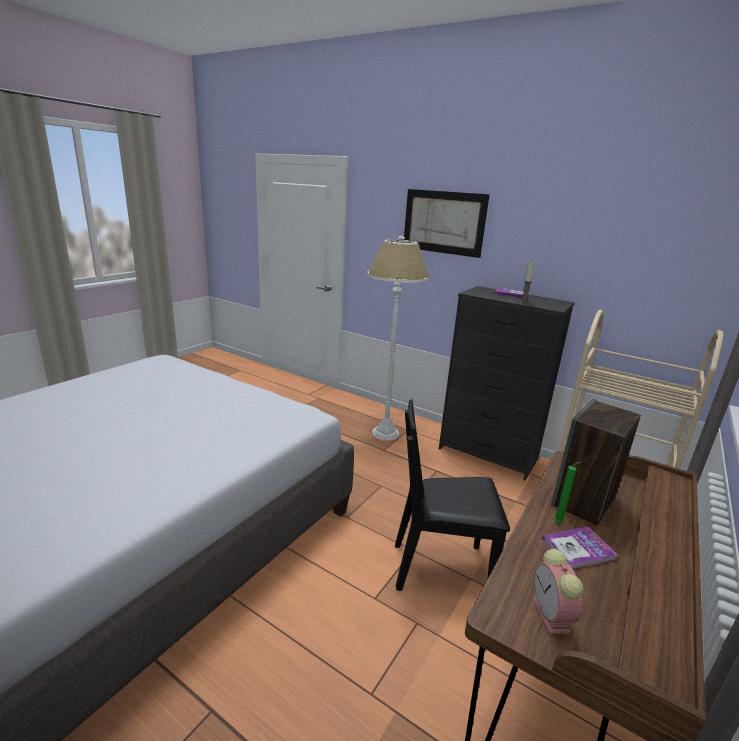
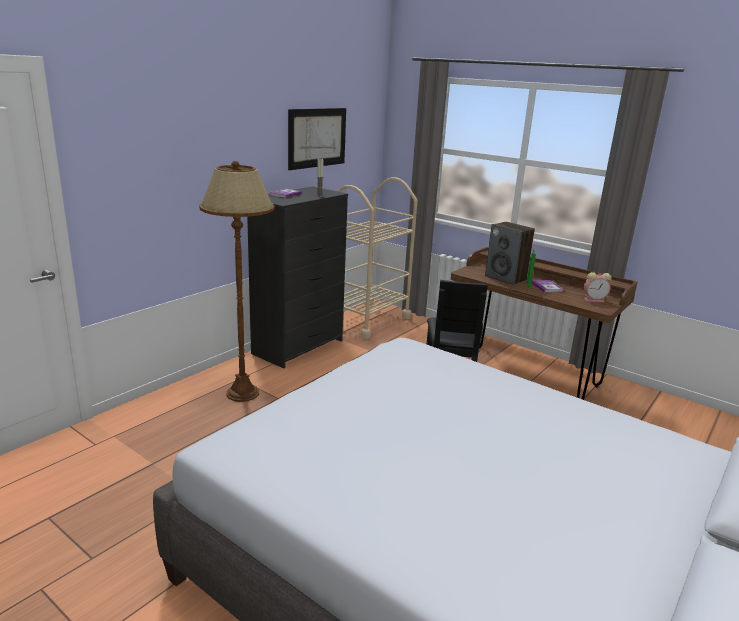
camera: 85 degrees left, 0 degrees up
white floor lamp [367,236,430,441] -> brown floor lamp [199,161,275,402]
picture [404,189,490,258] -> picture moved to [288,108,346,170]

